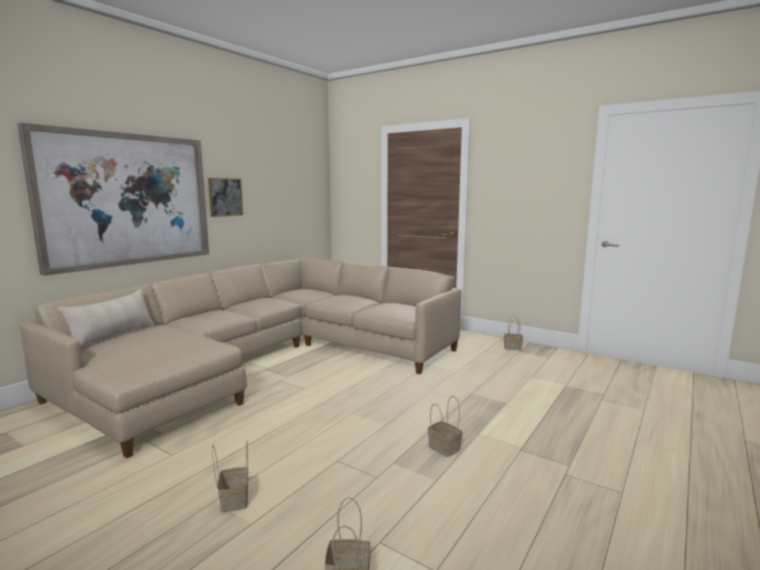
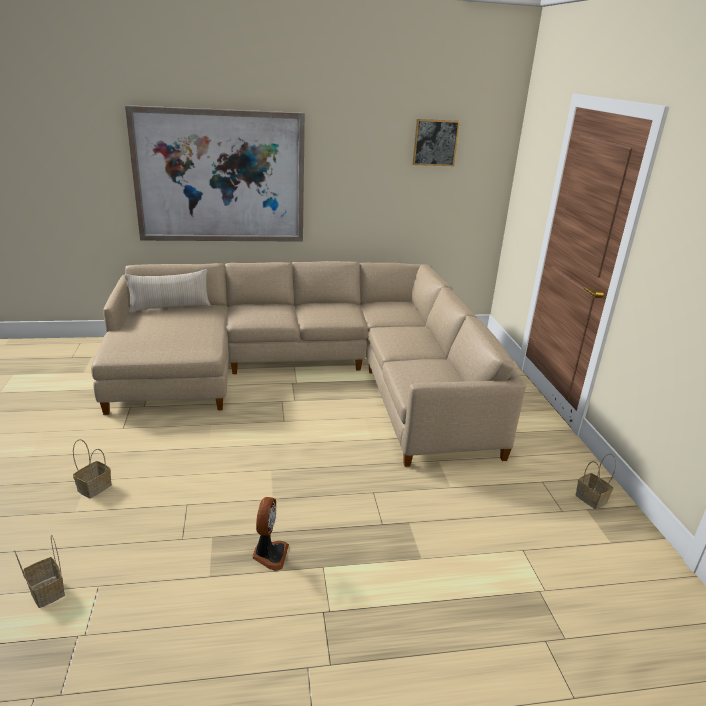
camera: 45 degrees right, 15 degrees up
picture [208,178,243,217] -> picture moved to [413,119,460,166]
basket [428,396,462,457] -> fan [252,497,289,571]

